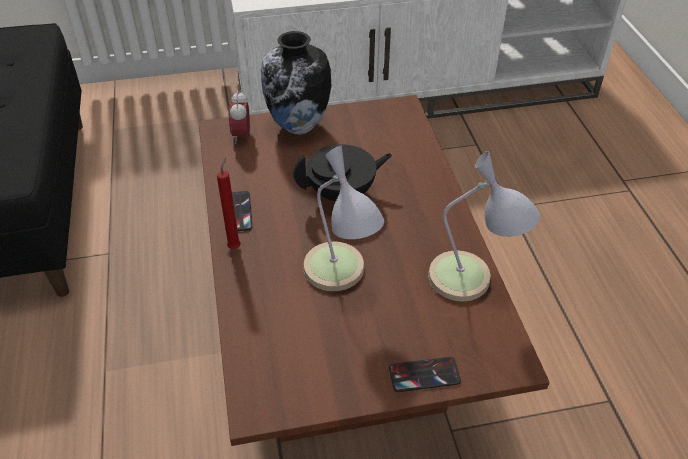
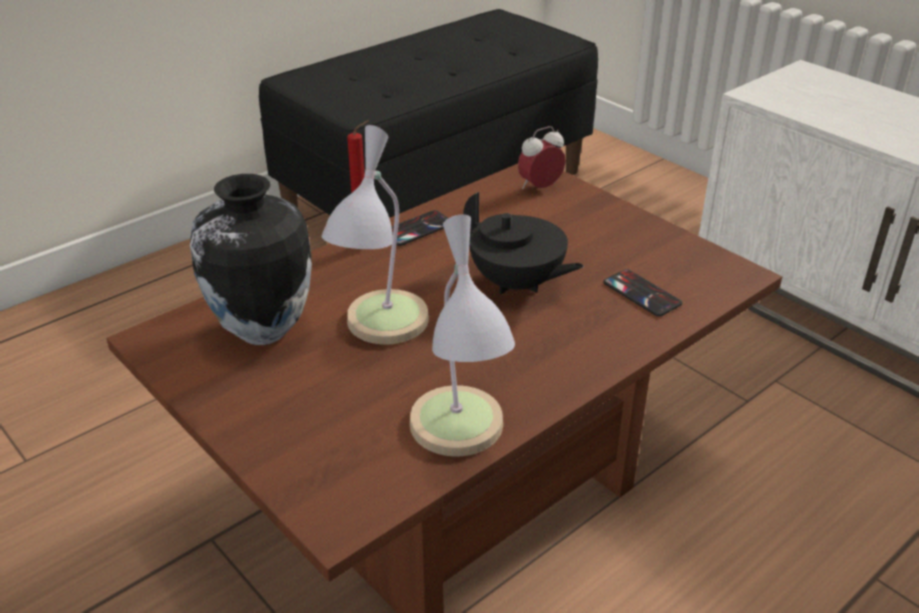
camera: 60 degrees right, 10 degrees down
vase [261,31,331,135] -> vase moved to [190,174,312,345]
phone [389,357,461,392] -> phone moved to [603,269,682,317]

